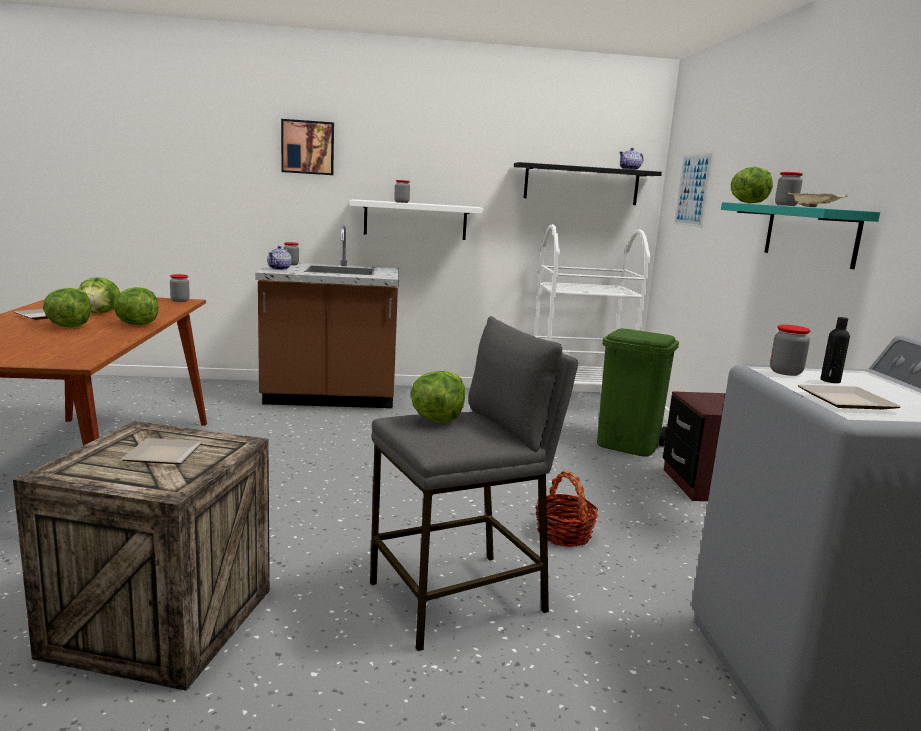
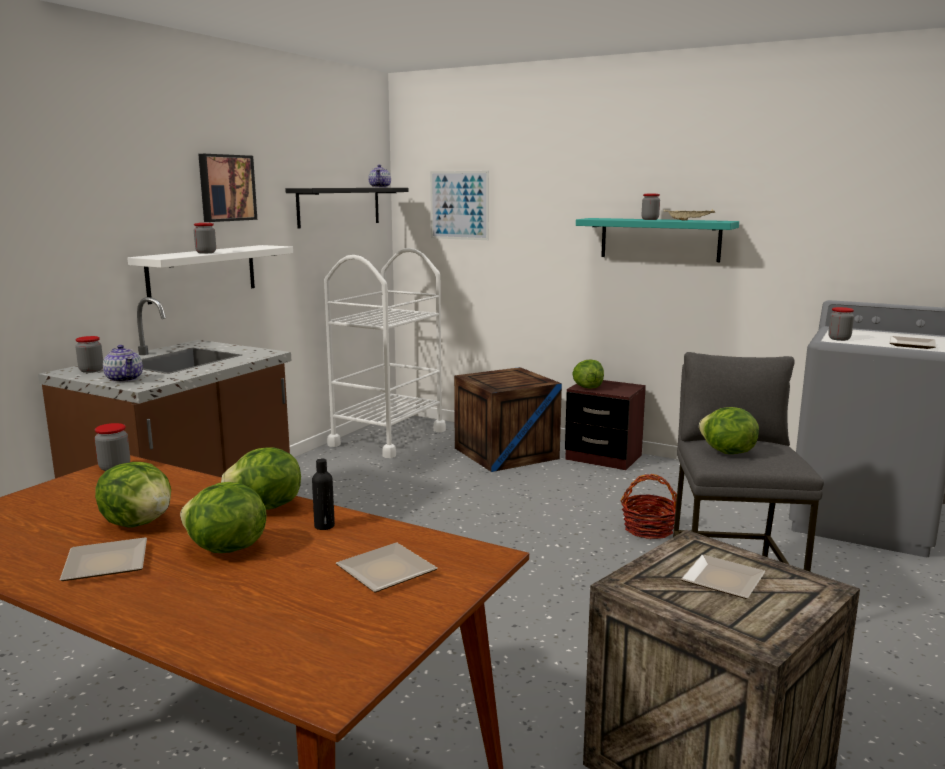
camera: 55 degrees left, 0 degrees up
picture [281,119,334,175] -> picture moved to [198,154,257,222]
green trash can [597,329,679,457] -> crate [454,367,562,472]
lettuce [731,167,773,203] -> lettuce moved to [572,359,604,389]
black bottle [820,317,850,383] -> black bottle moved to [312,459,335,530]
none -> plate [336,543,438,592]

